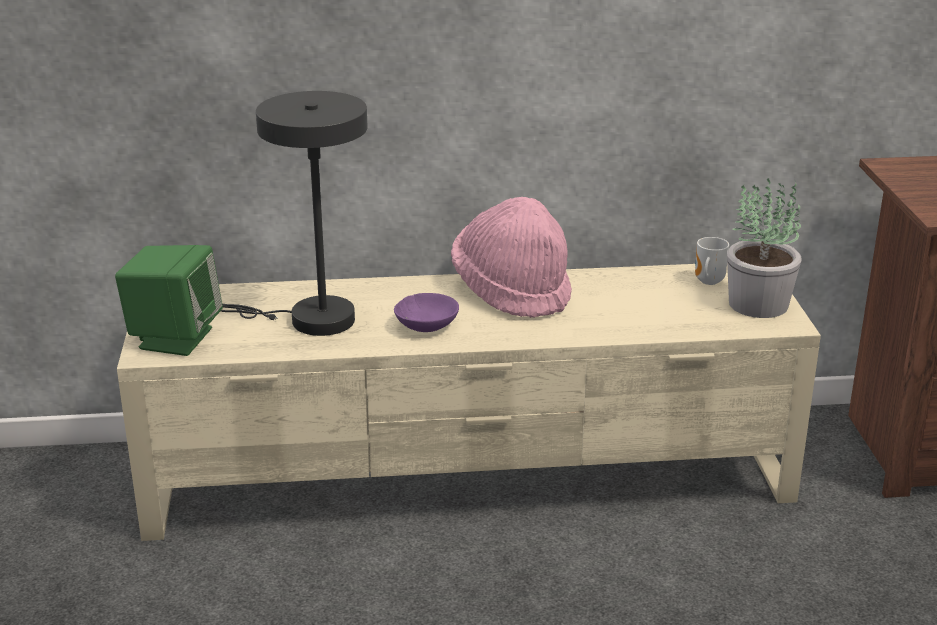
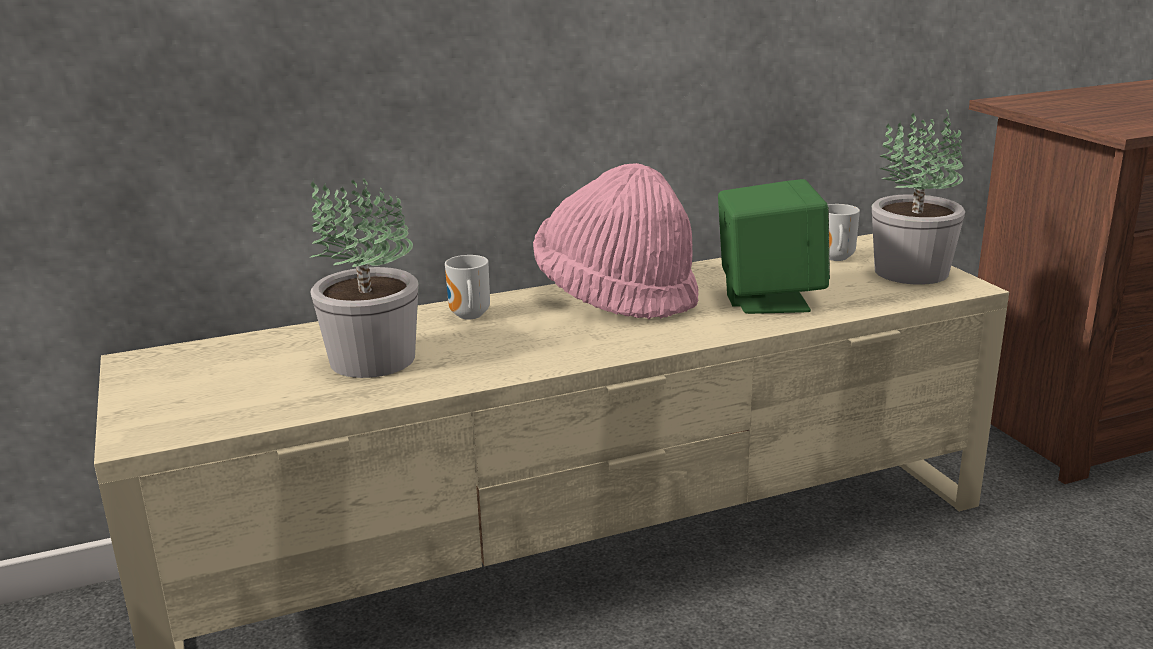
camera: 15 degrees left, 5 degrees down
green speaker [115,245,223,356] -> green speaker moved to [718,179,830,314]
grey table lamp [221,91,368,336] -> potted plant [311,178,419,378]
purple bowl [394,293,459,332] -> none
none -> mug [445,255,490,320]

